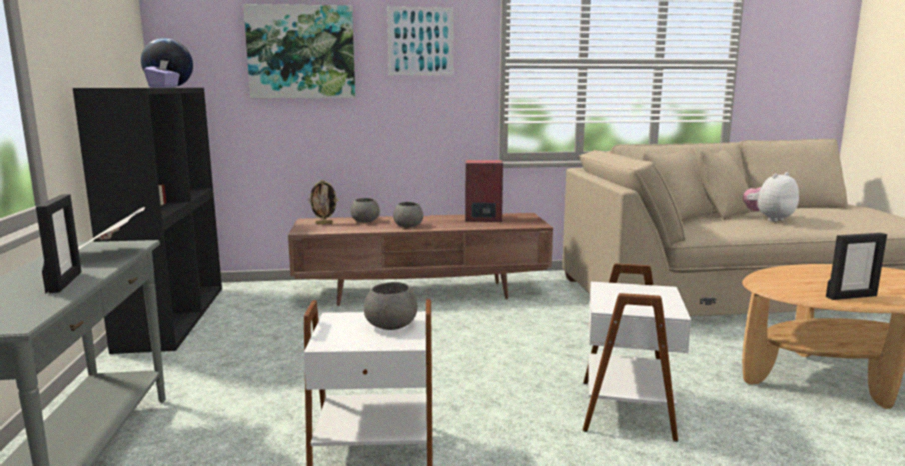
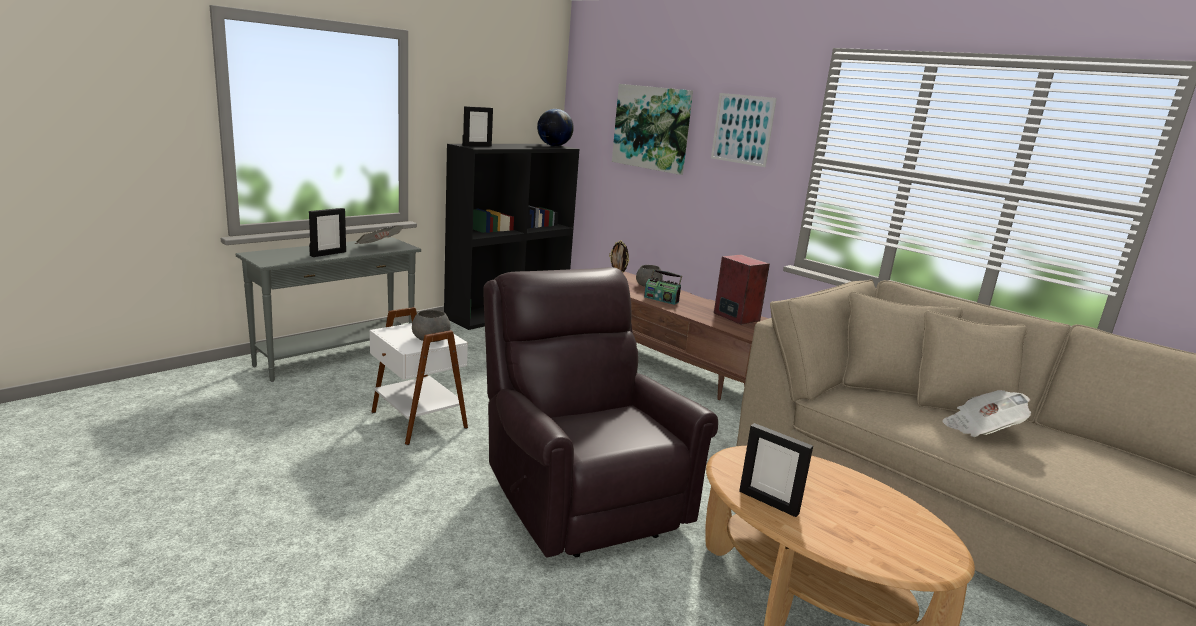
camera: 50 degrees right, 5 degrees up
purple tissue box [144,60,180,87] -> none
grey bowl [393,202,423,227] -> radio [644,269,682,305]
white side table [583,263,691,442] -> brown armchair [483,267,718,558]
plush toy [743,172,799,222] -> newspaper [943,390,1031,437]
none -> picture frame [462,106,493,147]

